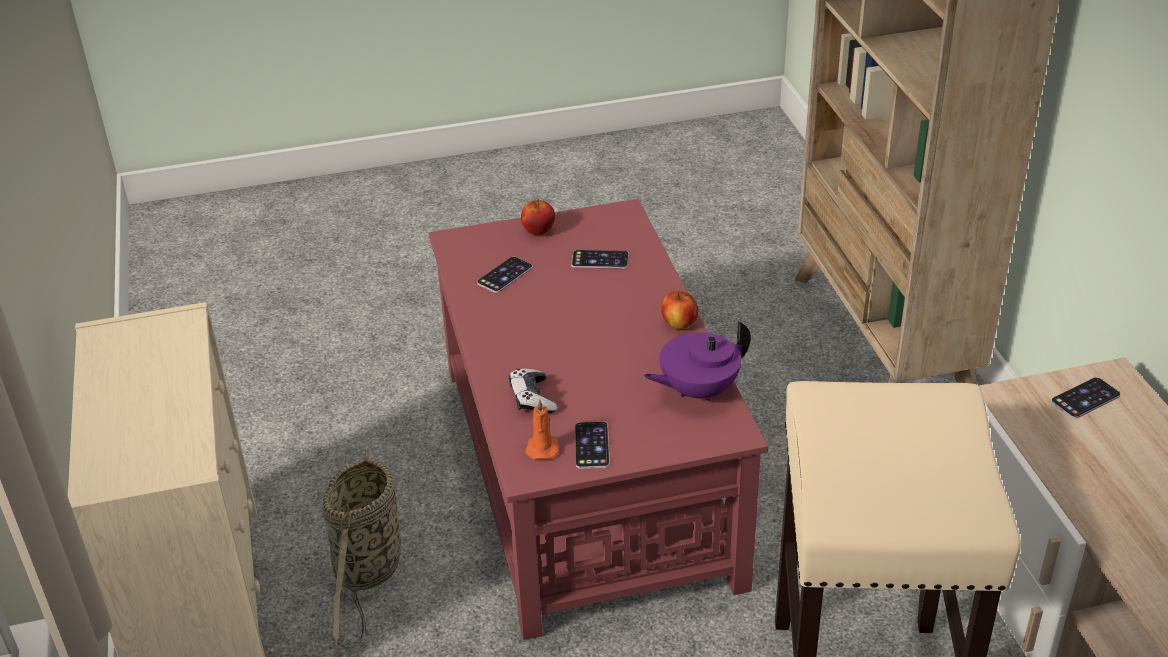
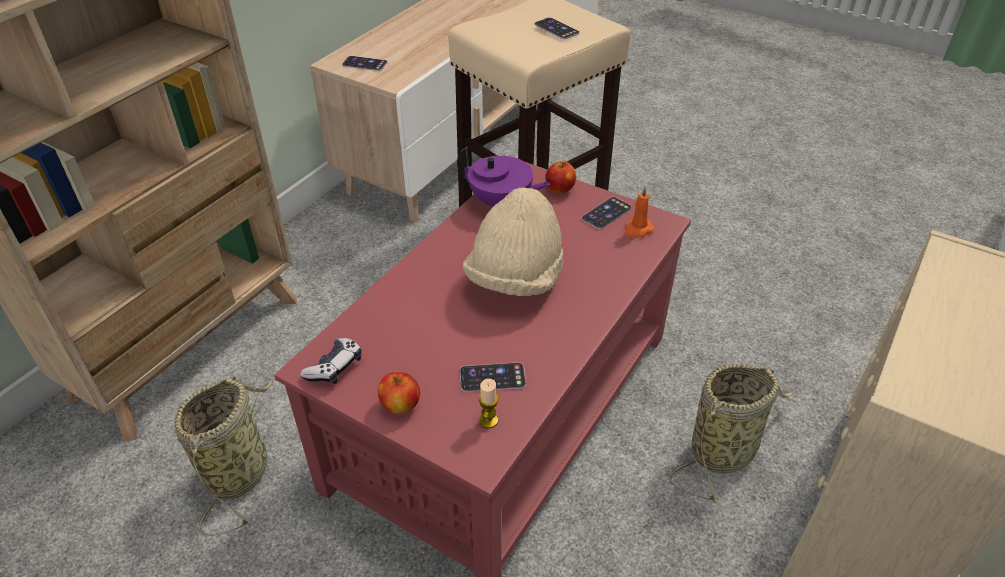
camera: 135 degrees left, 5 degrees up
game controller [509,369,557,413] -> game controller moved to [300,338,362,384]
phone [571,250,629,269] -> phone moved to [534,17,580,39]
apple [661,291,698,329] -> apple moved to [545,161,576,194]
none -> basket [175,377,273,536]
none -> beige hat [463,188,563,296]
none -> candle [479,379,498,428]

